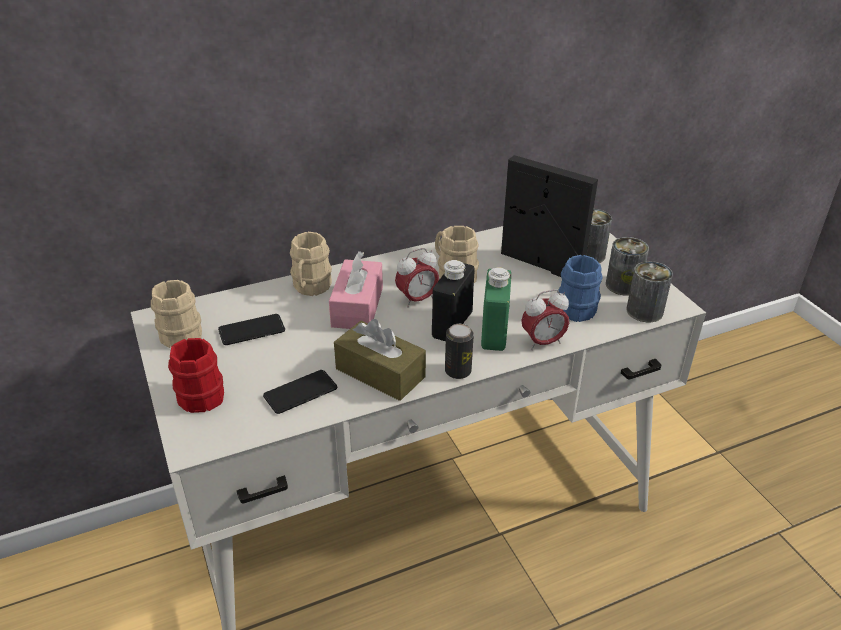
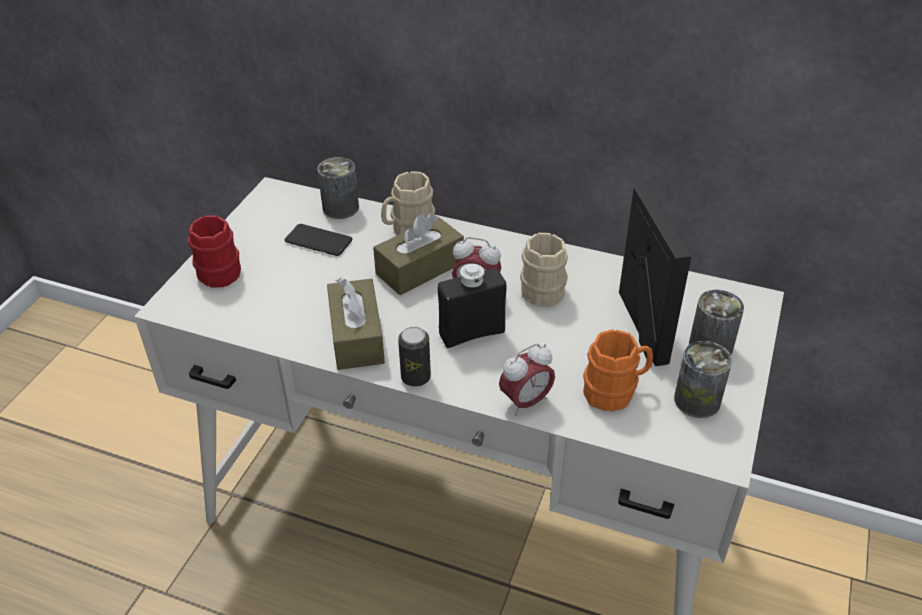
camera: 45 degrees right, 5 degrees up
beige mug [151,280,202,348] -> none
phone [263,370,337,414] -> none
pink tissue box [329,251,383,329] -> brown tissue box [373,213,464,295]
green bottle [481,267,511,351] -> none
alarm clock [521,289,569,350] -> alarm clock turned 60 degrees counterclockwise [499,343,555,416]
blue mug [558,255,603,322] -> orange mug [583,329,653,412]
can [626,261,673,322] -> can moved to [317,157,359,219]

